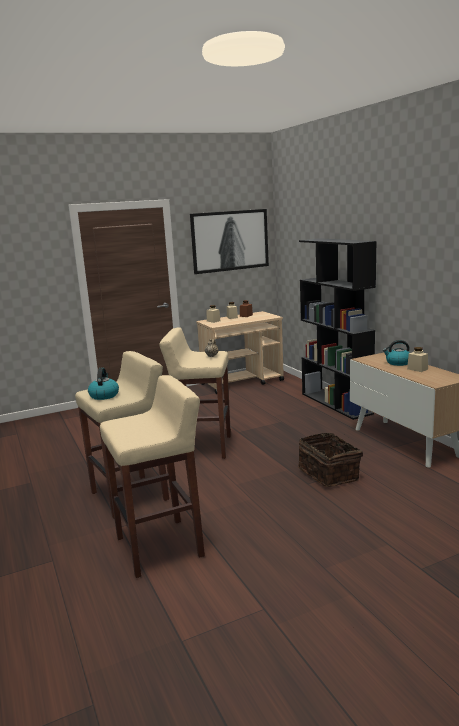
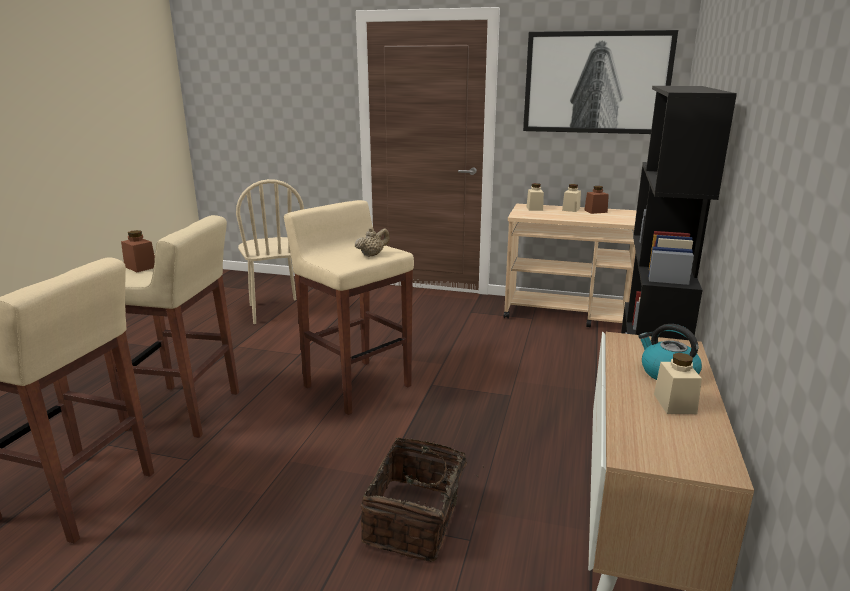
camera: 40 degrees right, 5 degrees up
kettle [88,368,119,400] -> brown jar [121,230,155,272]
none -> beige chair [236,179,304,324]

